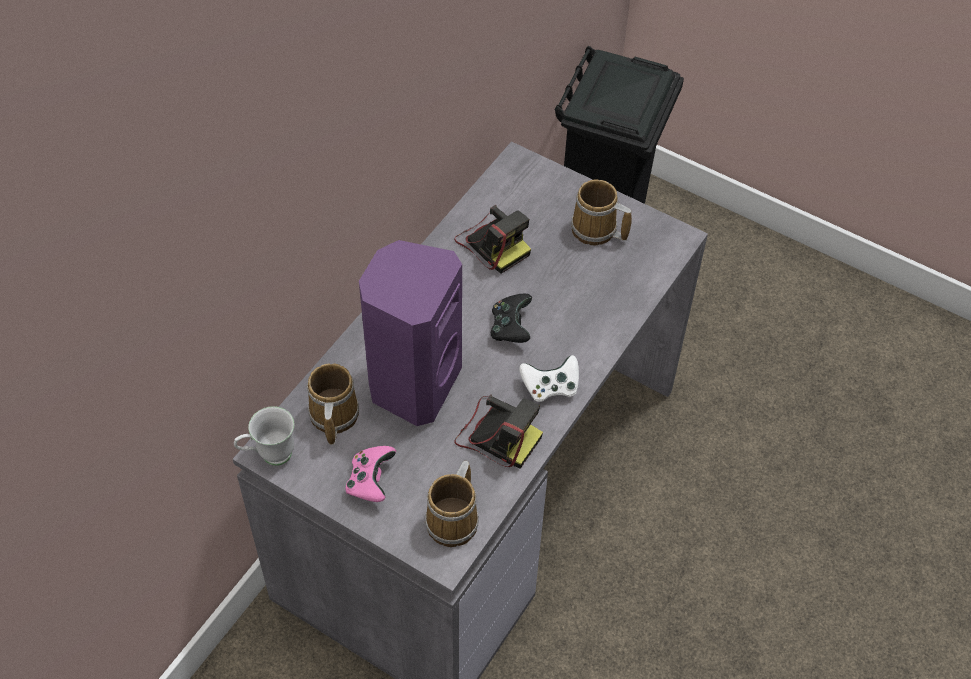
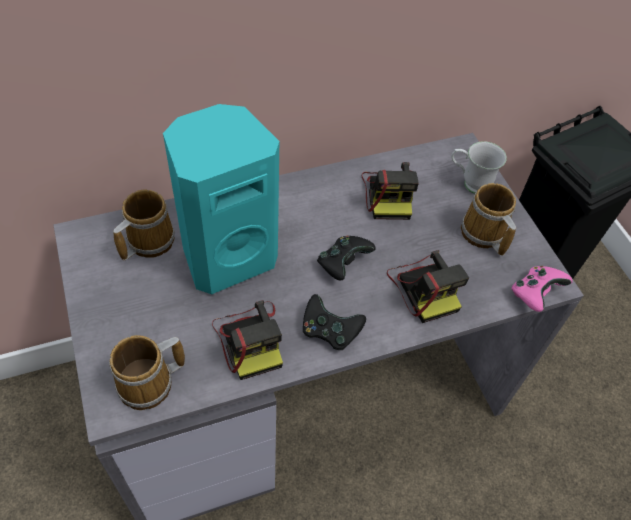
camera: 35 degrees right, 0 degrees up
white mug [234,406,294,466] -> white mug moved to [451,141,507,194]
pink game controller [345,446,396,502] -> pink game controller moved to [511,266,573,312]
purple speaker [359,240,462,426] -> turquoise speaker [163,104,279,294]
white game controller [519,355,579,402] -> black game controller [303,294,366,350]
none -> camera [387,250,469,323]

